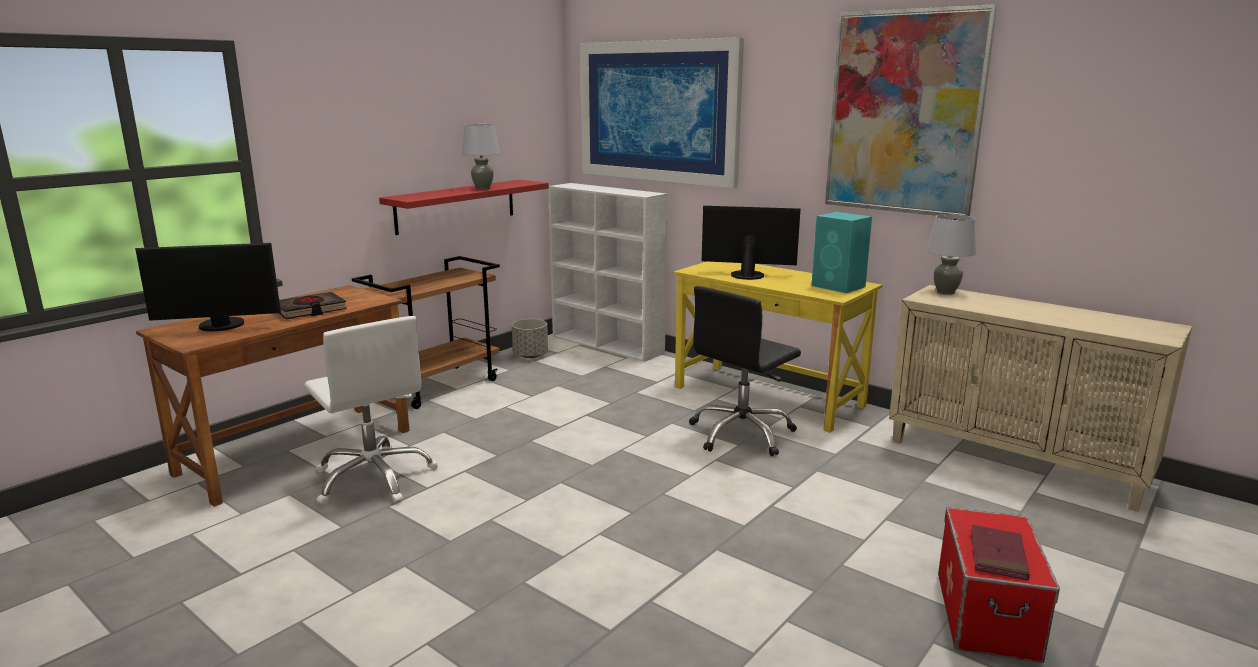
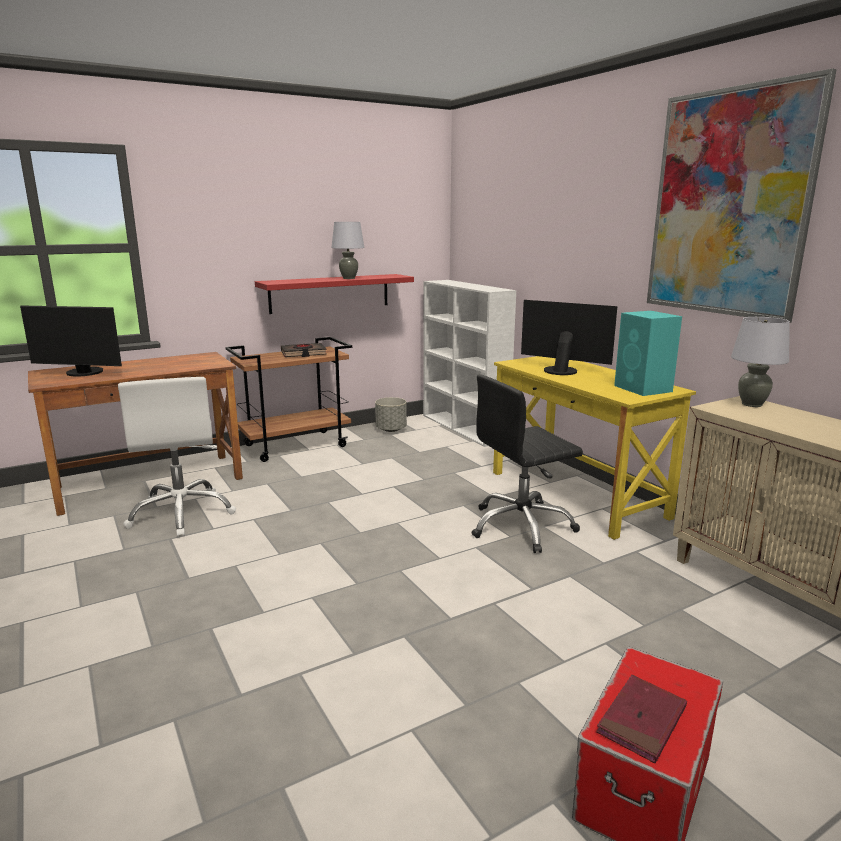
camera: 20 degrees right, 0 degrees up
black book [279,292,347,319] -> black book moved to [281,343,326,357]
picture [580,37,744,188] -> none

